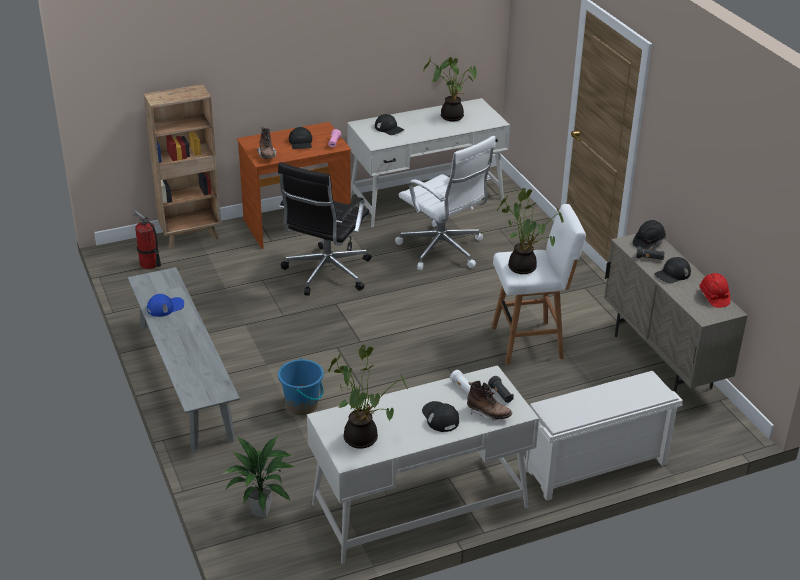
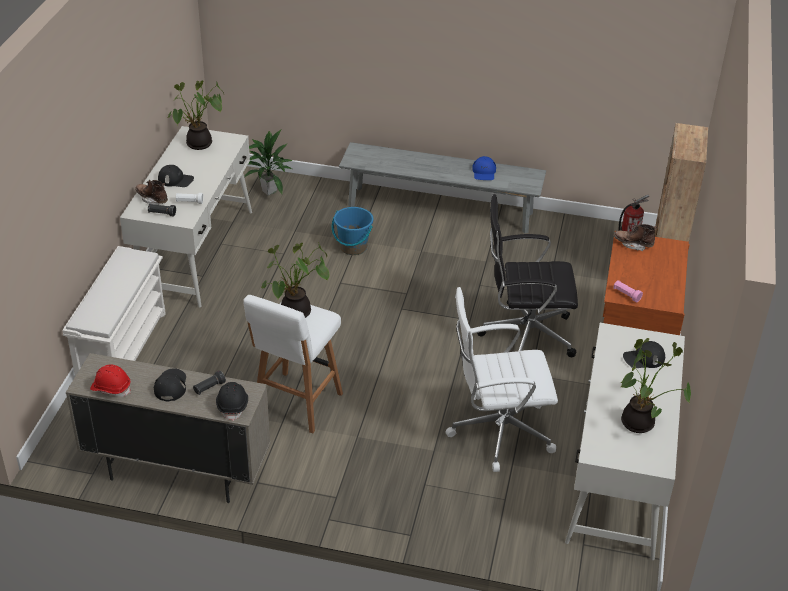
camera: 125 degrees right, 5 degrees up
black office chair [278,162,371,296] -> black office chair turned 60 degrees counterclockwise [477,194,578,357]
black cap [289,127,312,149] -> none
brown boot [467,381,512,421] -> brown boot turned 60 degrees clockwise [135,180,168,205]

